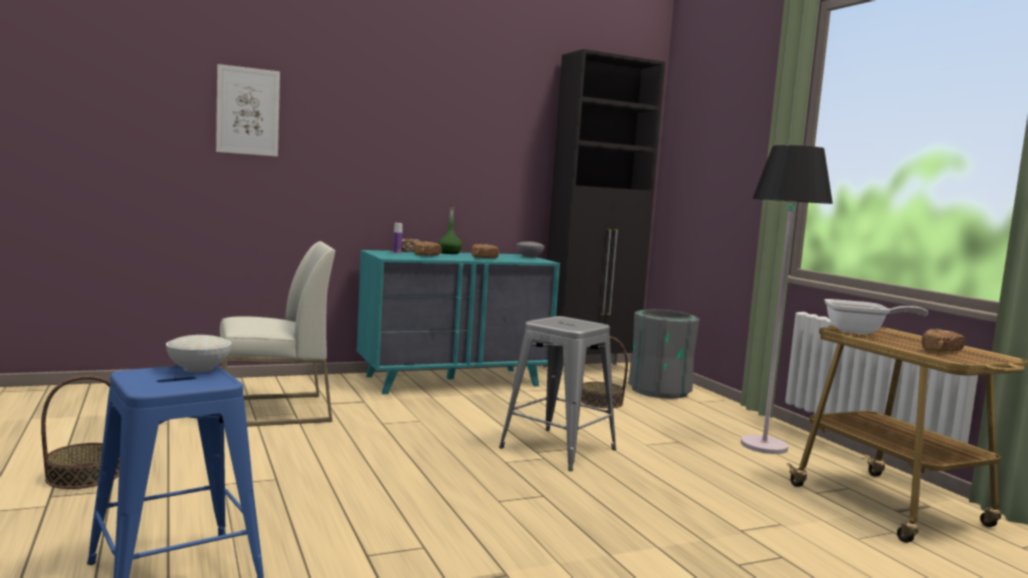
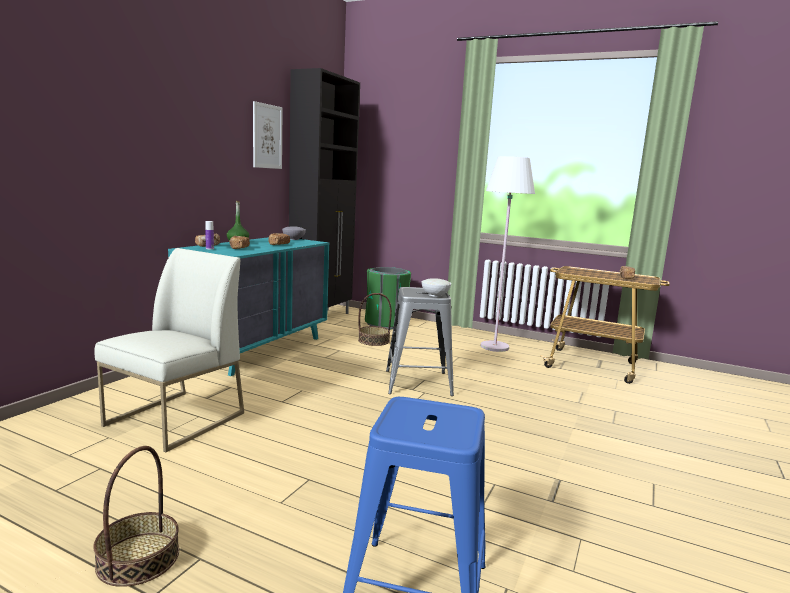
camera: 40 degrees left, 5 degrees up
white bowl [166,335,231,372] -> white bowl moved to [422,278,451,297]
picture [216,64,280,157] -> picture moved to [253,101,283,169]
grey trash can [628,309,699,399] -> green trash can [365,267,411,329]
black floor lamp [741,145,833,454] -> white floor lamp [481,156,535,352]
frying pan [824,299,928,334] -> none

